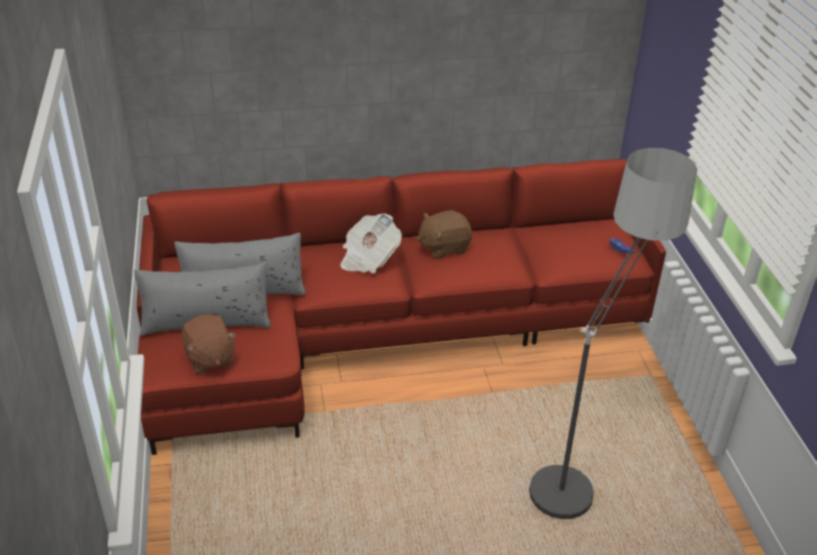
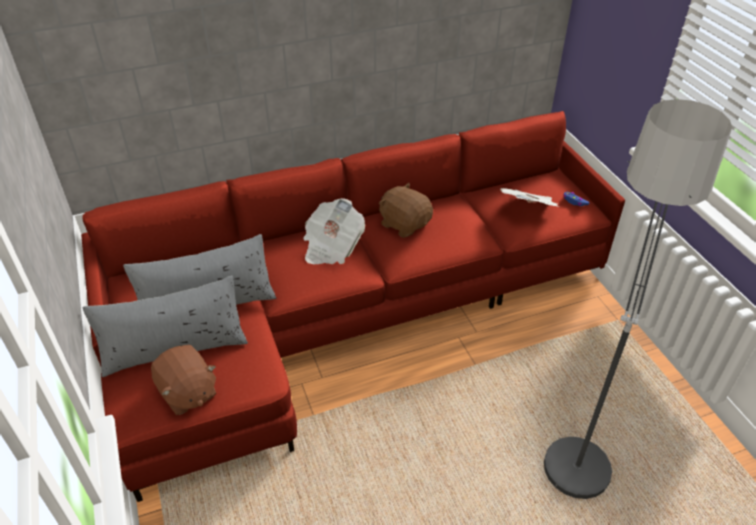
camera: 10 degrees left, 5 degrees up
brown plush toy [417,210,472,259] -> brown plush toy turned 75 degrees clockwise [379,183,433,238]
none -> newspaper [501,188,559,207]

